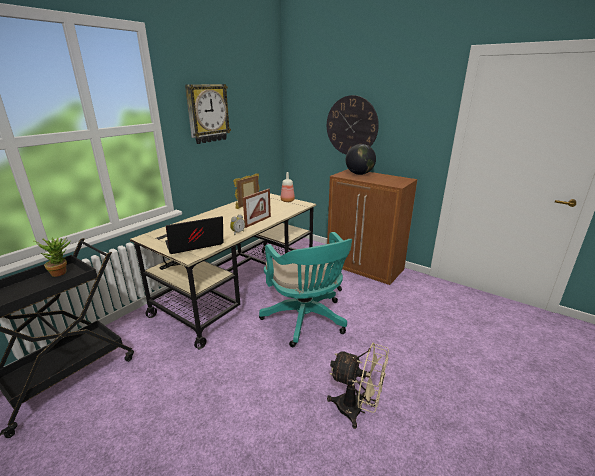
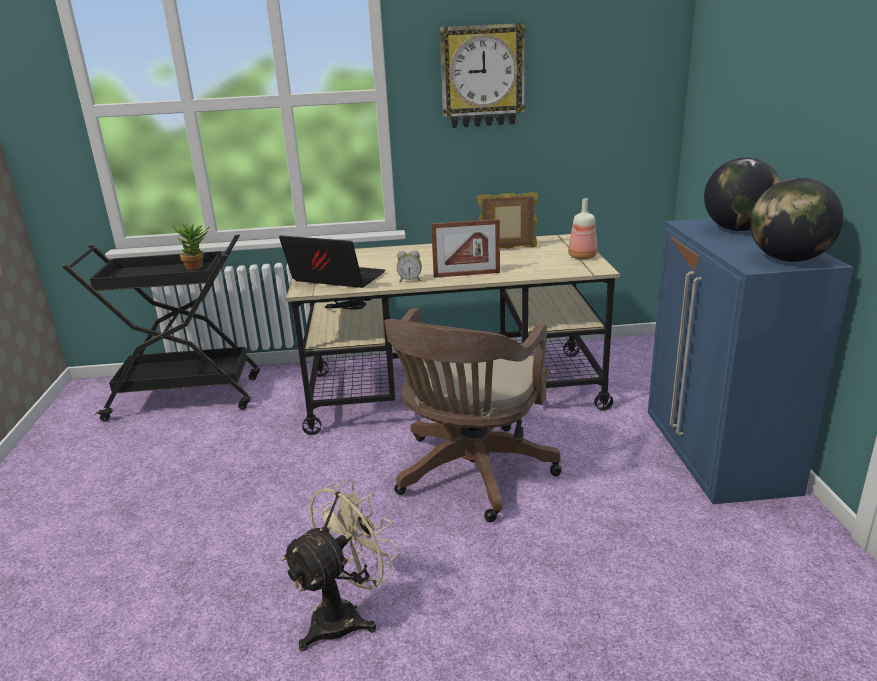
camera: 50 degrees right, 0 degrees up
turquoise office chair [259,232,352,347] -> brown office chair [384,308,562,522]
wall clock [327,95,379,155] -> none
brown cabinet [327,169,417,285] -> blue cabinet [648,218,854,504]
beige fan [327,343,389,429] -> beige fan turned 120 degrees counterclockwise [281,479,401,651]
none -> globe [750,178,843,262]

